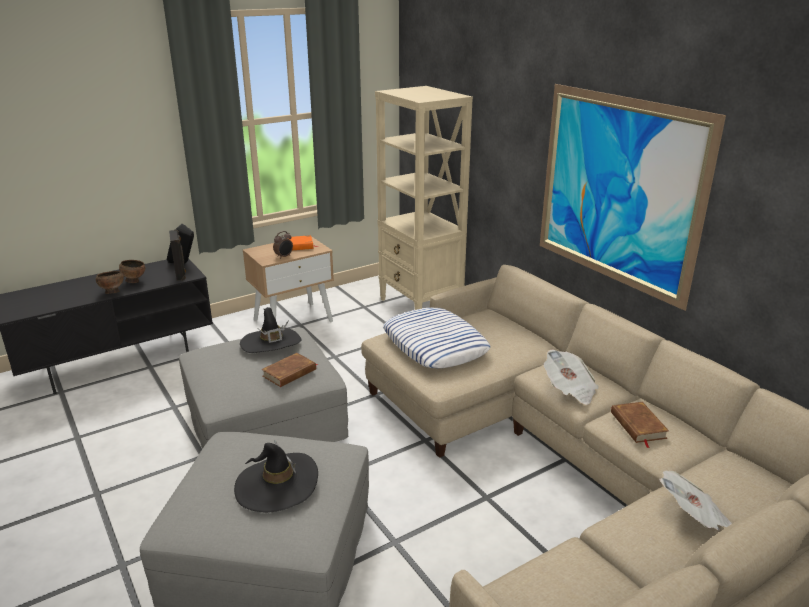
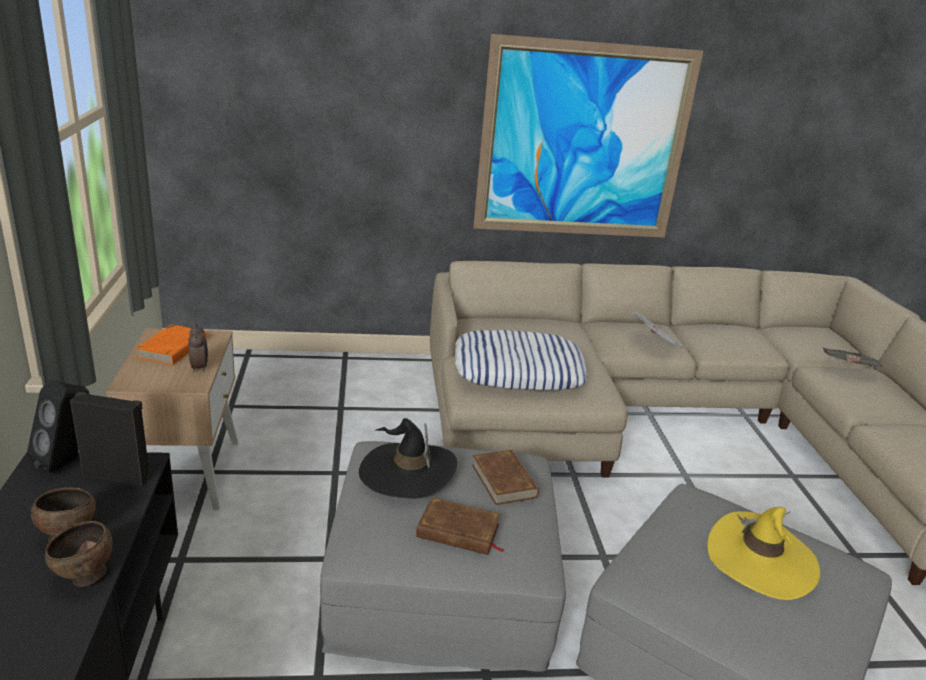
camera: 65 degrees left, 0 degrees up
black hat [234,440,318,512] -> yellow hat [708,506,820,600]
beige bookcase [375,86,473,310] -> none
brown book [611,402,669,448] -> brown book moved to [416,497,504,555]

